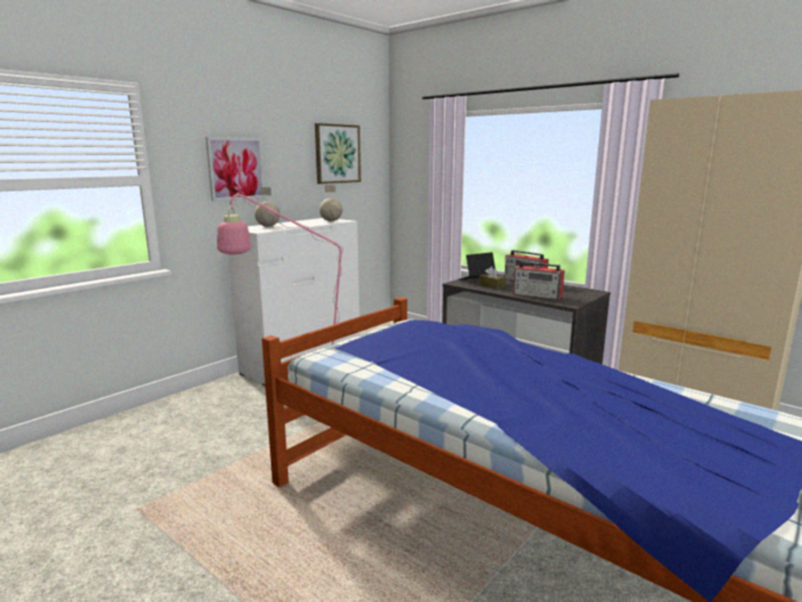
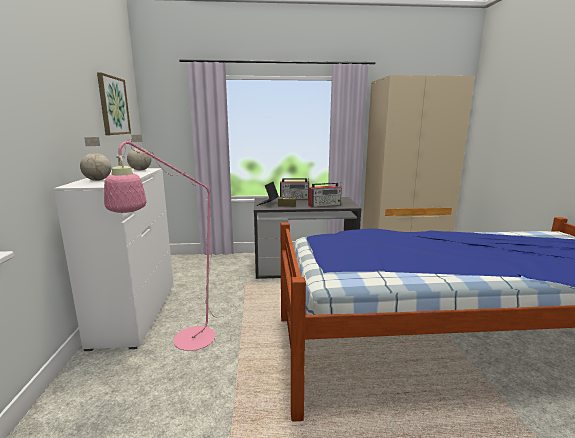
camera: 45 degrees left, 0 degrees up
picture [206,137,265,201] -> none

